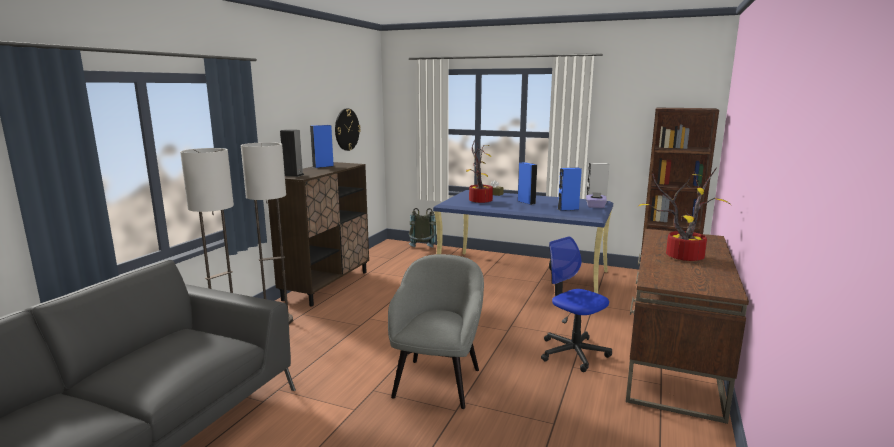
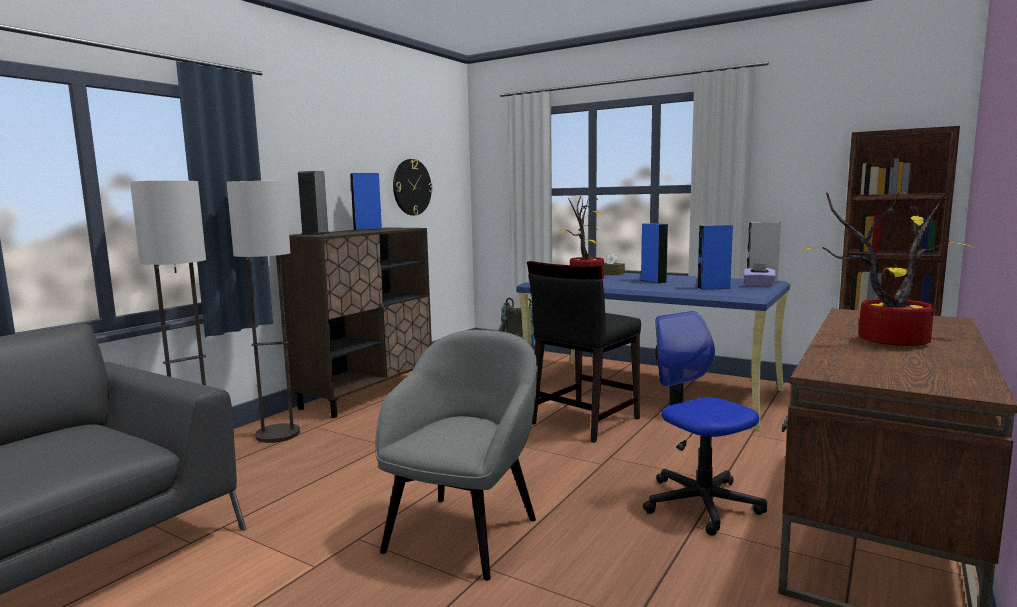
camera: 10 degrees right, 5 degrees down
none -> black chair [527,261,641,443]

